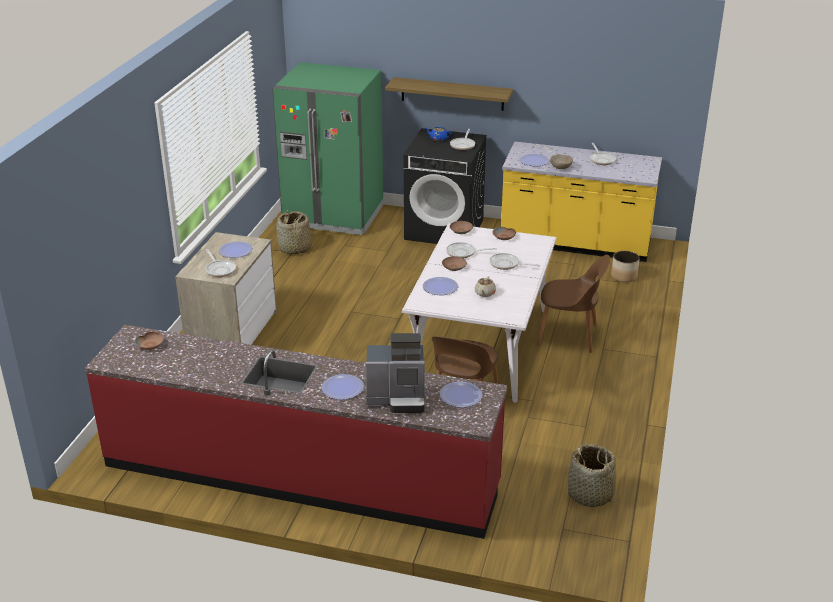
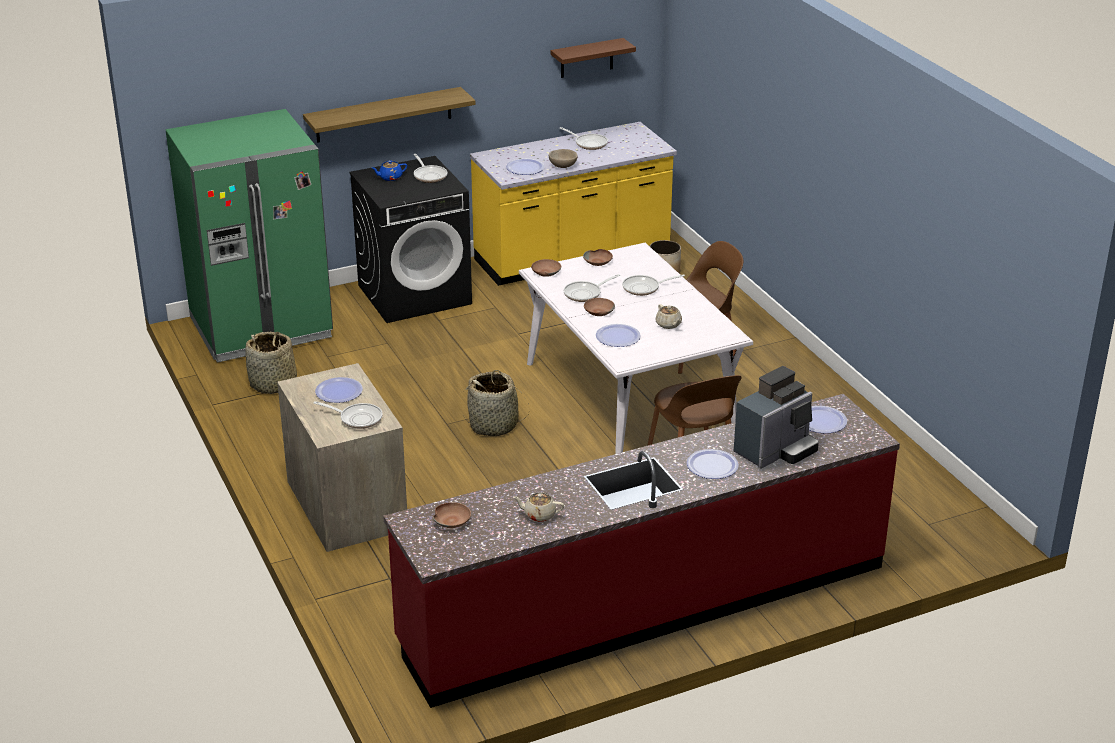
camera: 40 degrees left, 0 degrees up
basket [568,444,620,507] -> basket moved to [463,370,529,436]
none -> beige teapot [513,492,564,522]
none -> brown shelf [550,38,636,78]

